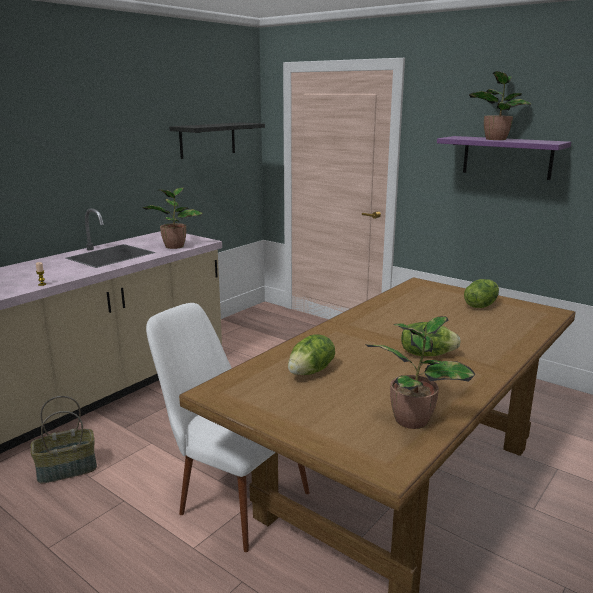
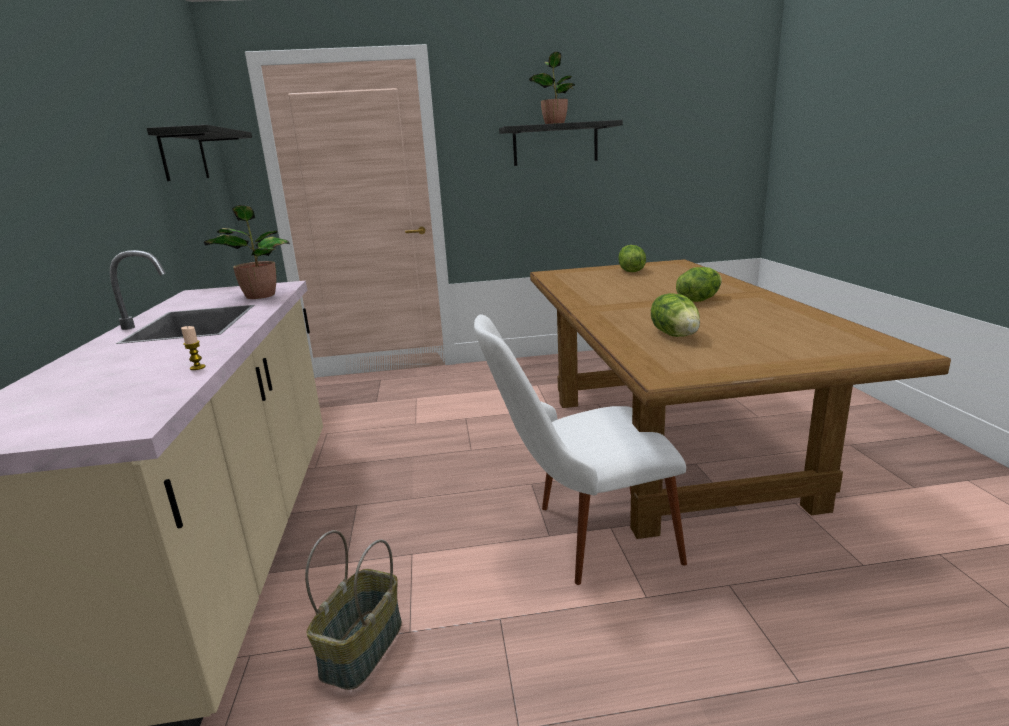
camera: 45 degrees left, 0 degrees up
potted plant [364,316,475,429] -> none
purple shelf [437,136,571,180] -> black shelf [499,120,623,166]

